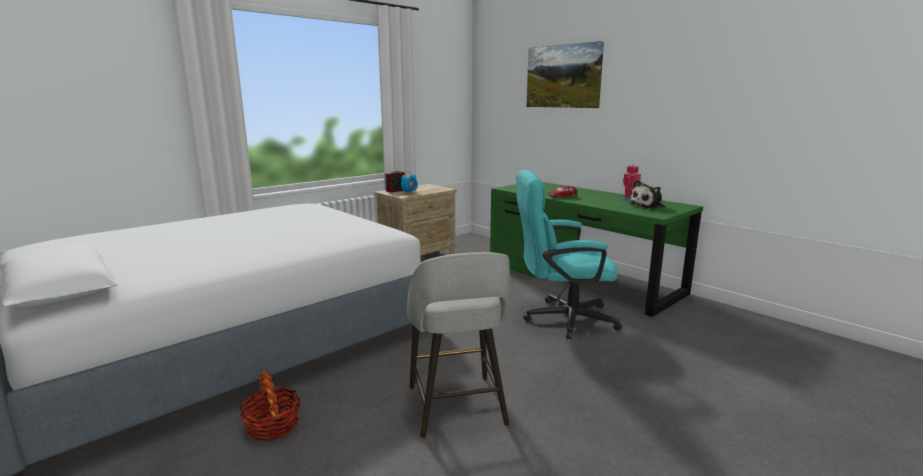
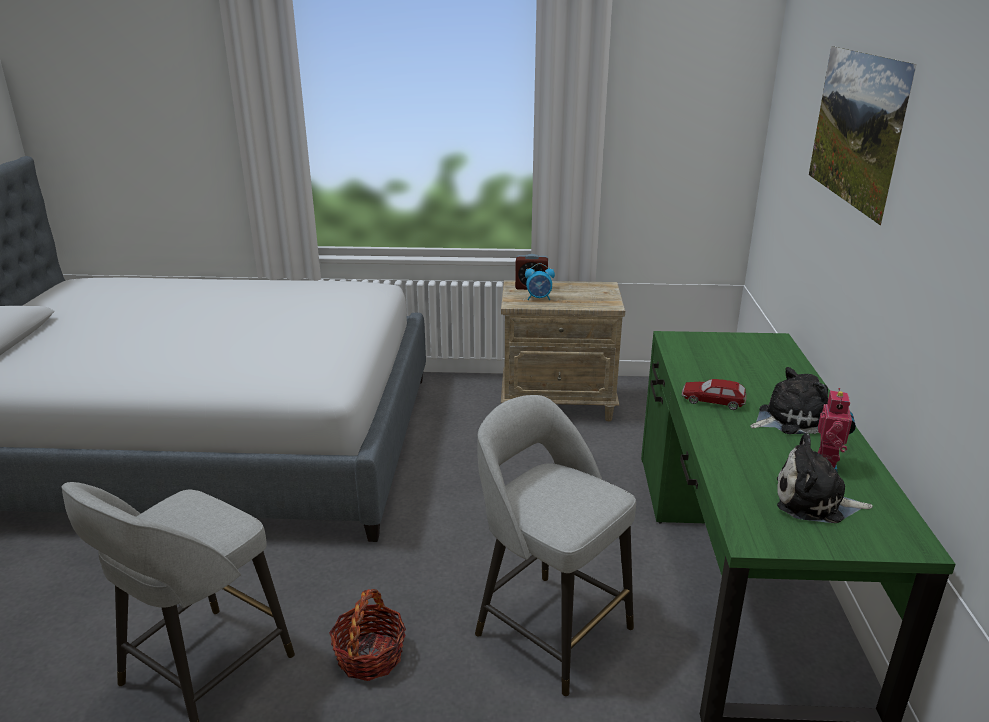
camera: 45 degrees right, 10 degrees up
basket [240,371,301,441] -> basket moved to [329,589,406,681]
turquoise office chair [516,170,622,339] -> grey stool [475,395,636,696]
none -> plush toy [750,367,828,434]

